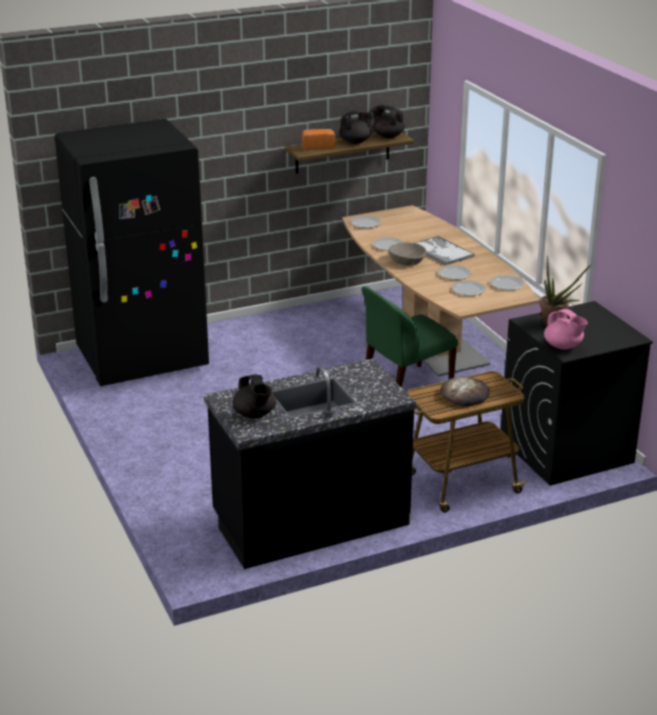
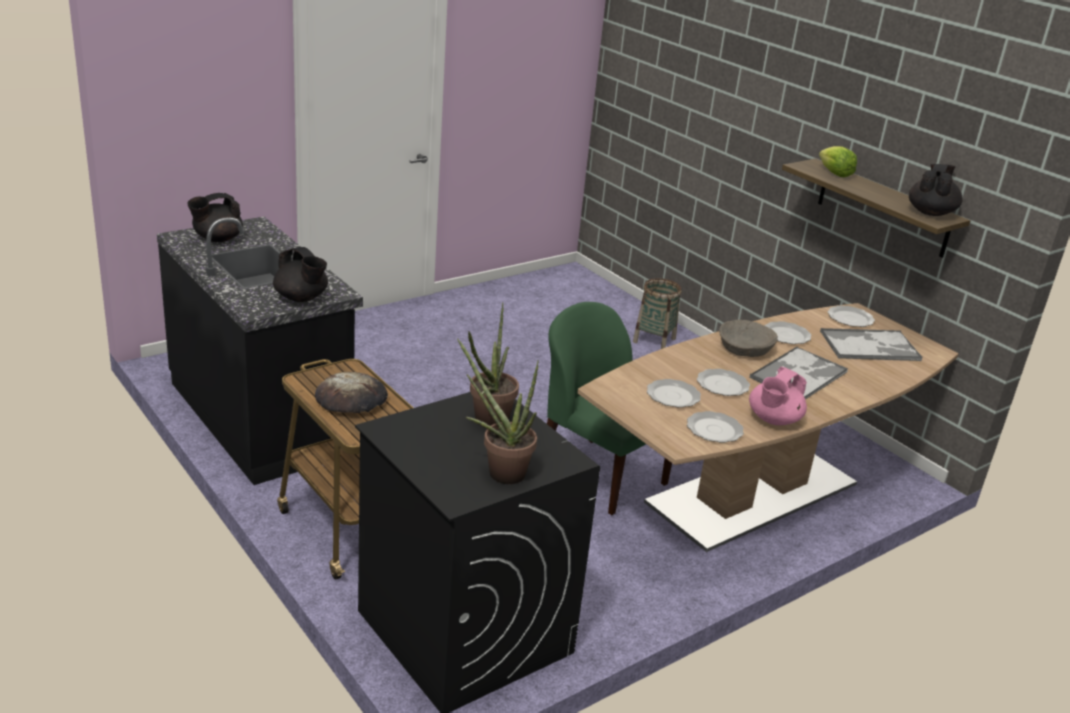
camera: 75 degrees right, 0 degrees up
black fridge [55,119,209,386] -> none
bread [302,129,336,150] -> lettuce [819,146,857,177]
black teapot [339,111,372,144] -> black teapot moved to [273,247,328,302]
pink teapot [544,309,588,350] -> pink teapot moved to [749,367,807,425]
none -> potted plant [457,338,539,484]
none -> basket [633,278,681,349]
none -> tray [820,328,923,361]

